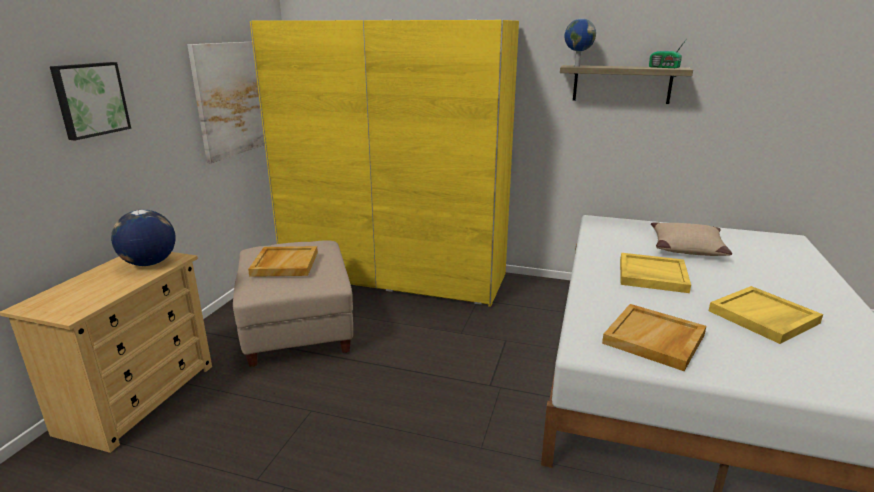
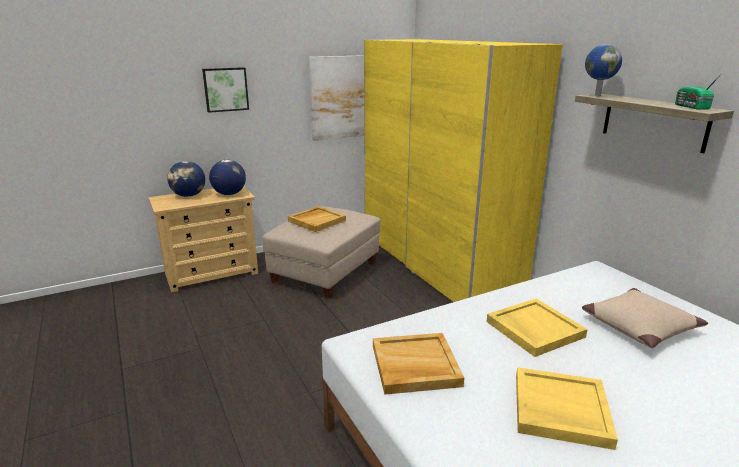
camera: 45 degrees right, 0 degrees up
none -> globe [167,161,205,197]

